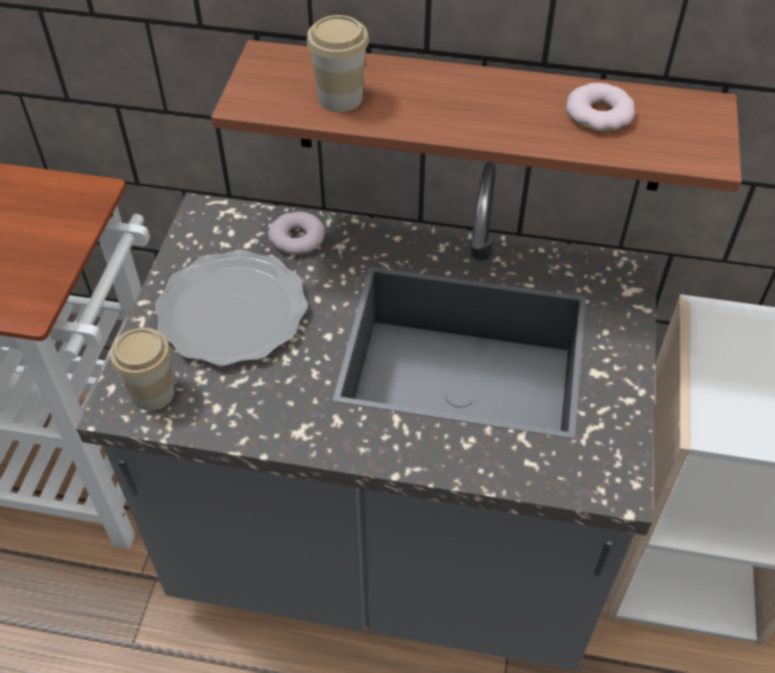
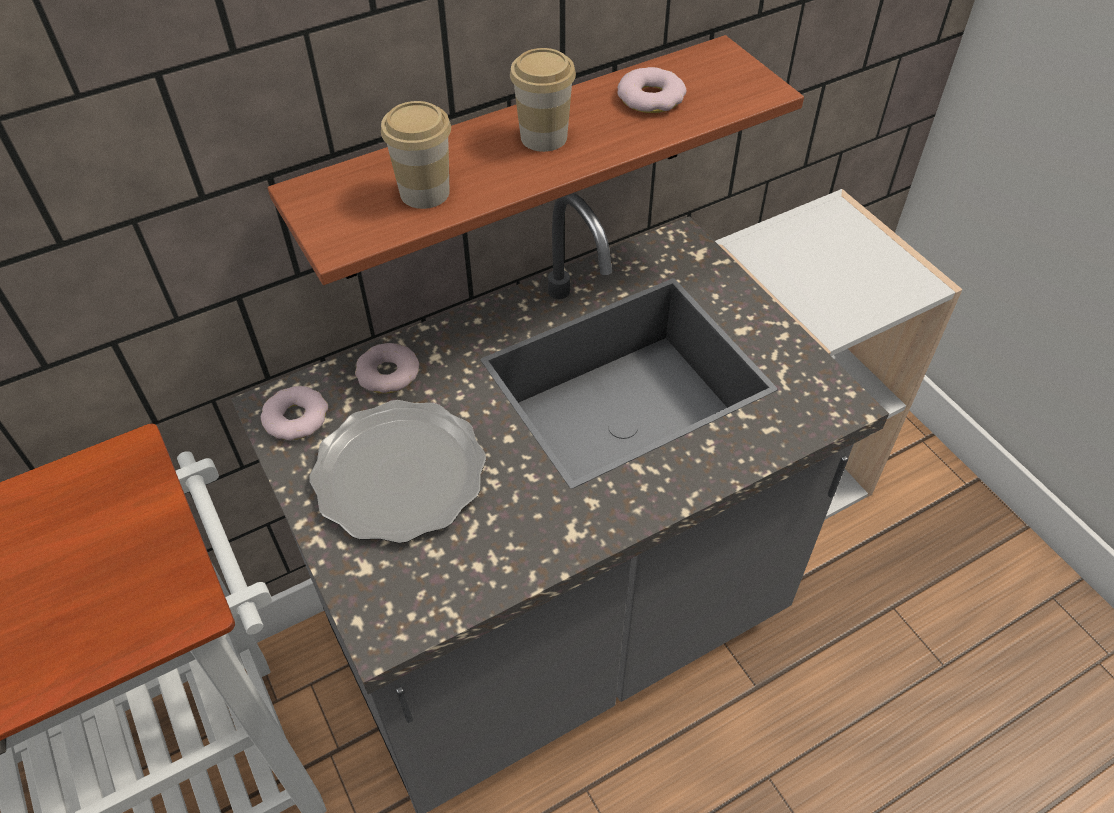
camera: 40 degrees left, 0 degrees up
cup [110,328,174,411] -> cup moved to [510,48,576,152]
none -> donut [261,386,328,441]

